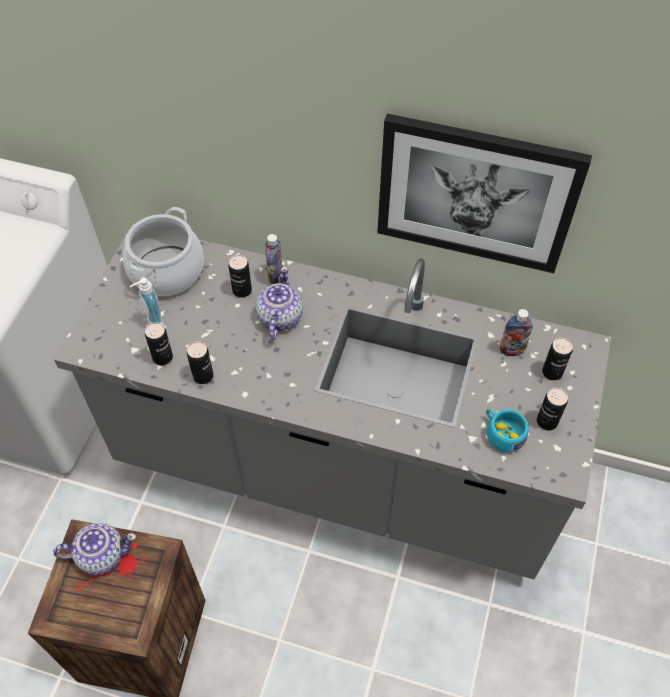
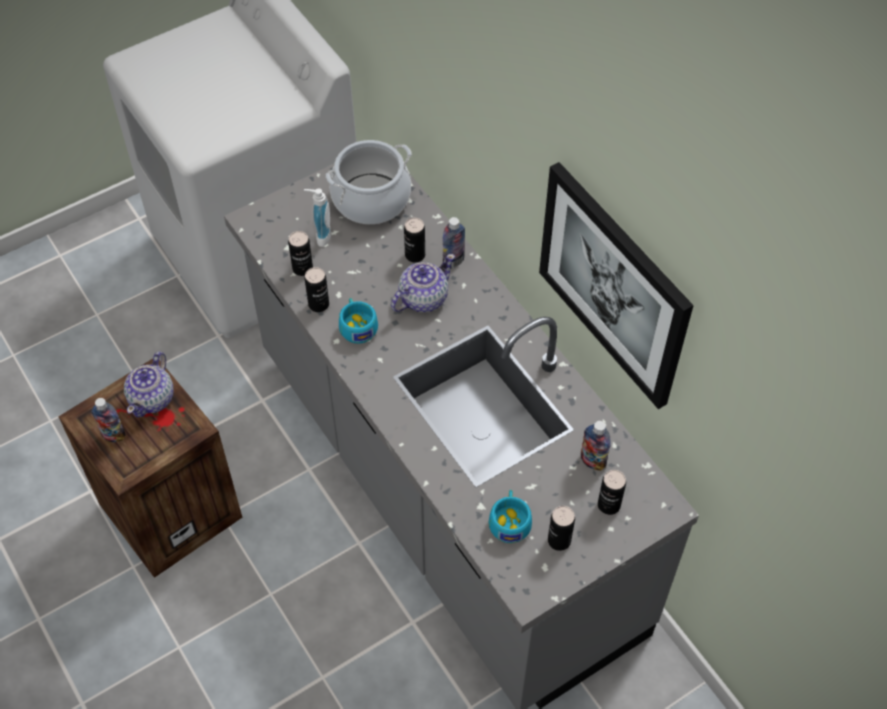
camera: 40 degrees right, 0 degrees up
teapot [54,523,136,575] -> teapot turned 75 degrees clockwise [124,351,174,417]
none -> bottle [91,398,126,442]
none -> turquoise cup [339,298,378,344]

